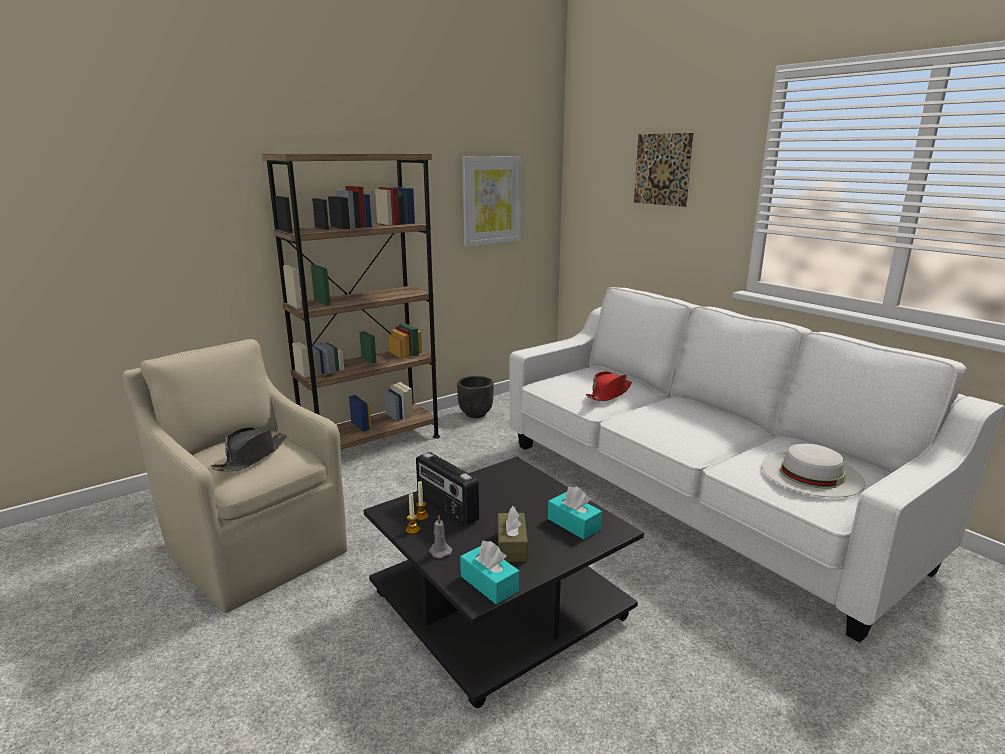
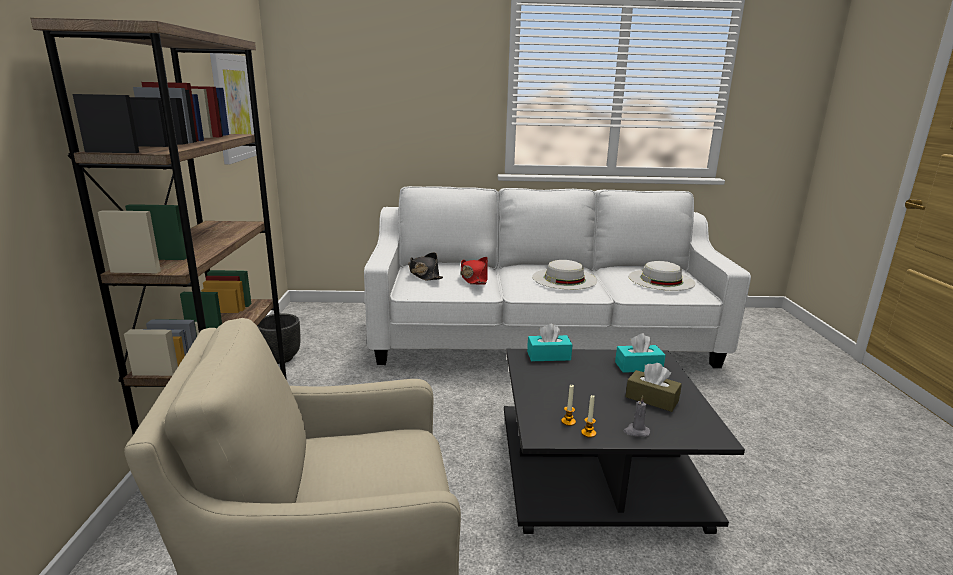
camera: 55 degrees left, 0 degrees up
black hat [211,427,287,471] -> black hat moved to [408,252,443,280]
radio [416,452,479,527] -> none
turquoise tissue box [460,541,519,604] -> turquoise tissue box moved to [527,324,572,361]
picture [634,133,694,207] -> none
none -> white hat [532,260,597,290]

